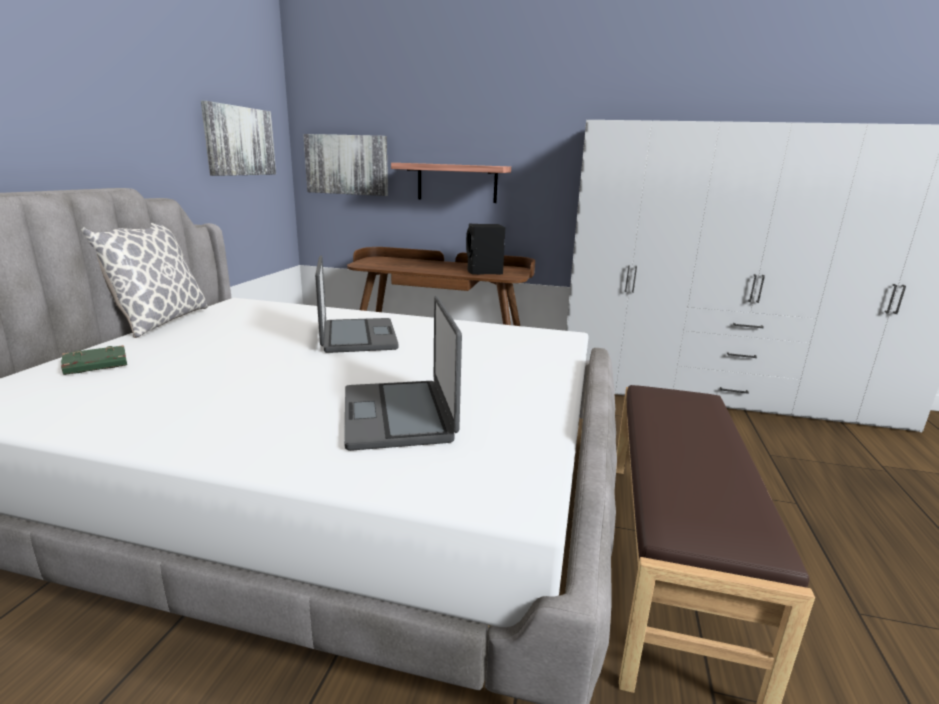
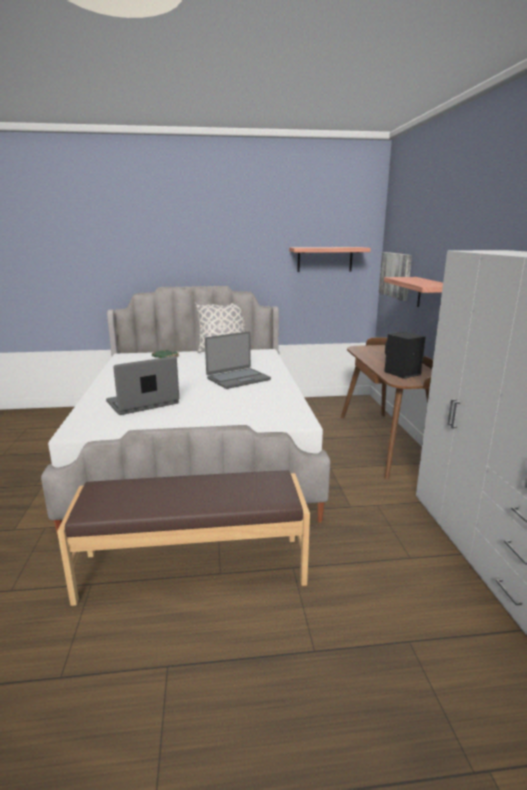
camera: 70 degrees right, 0 degrees up
picture [201,101,276,176] -> shelf [289,247,371,272]

